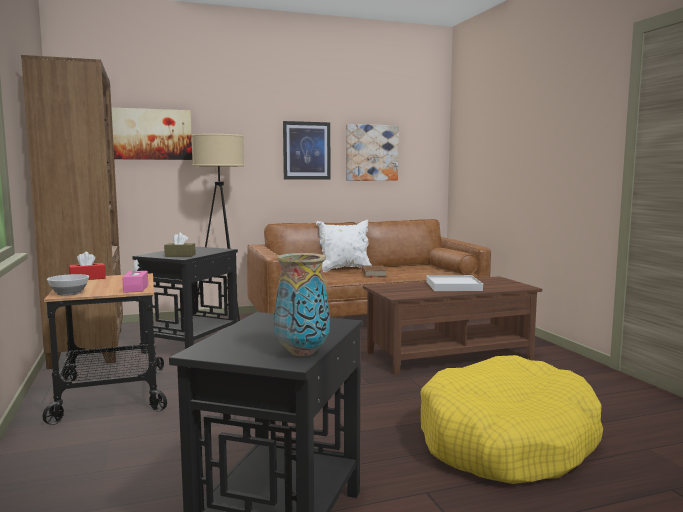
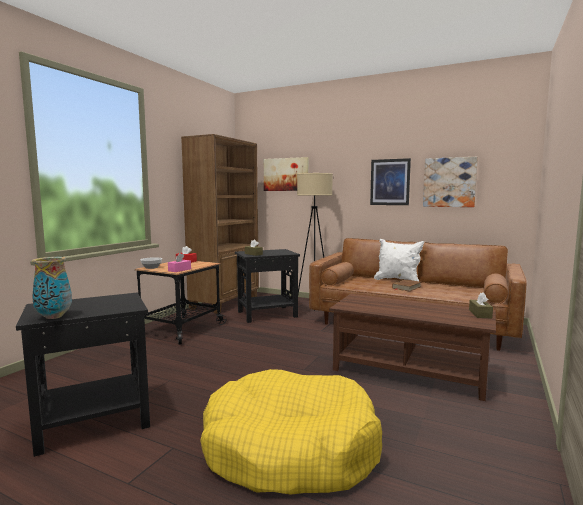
camera: 45 degrees right, 0 degrees up
white tray [427,275,483,291] -> none
none -> brown tissue box [469,293,493,318]

